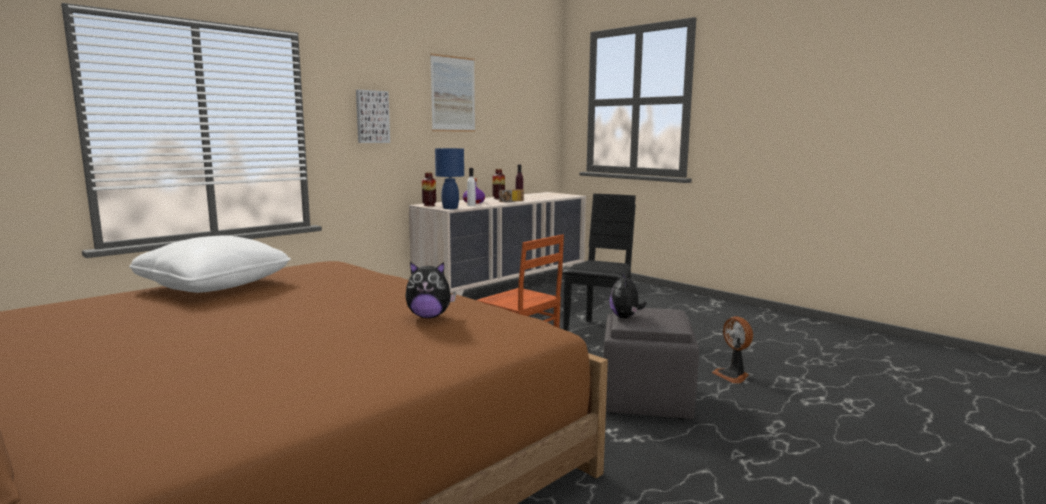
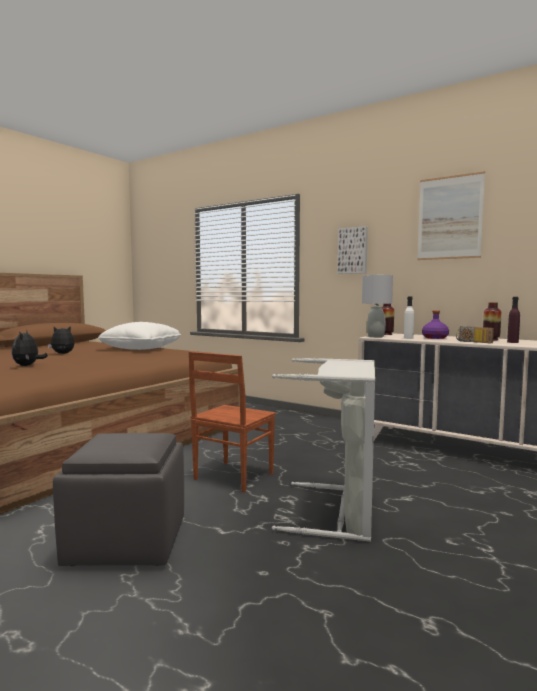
camera: 80 degrees right, 5 degrees down
blue table lamp [435,148,464,209] -> grey table lamp [362,275,393,338]
black chair [562,194,636,331] -> grey laundry basket [272,358,375,542]
plush toy [610,272,646,318] -> plush toy moved to [48,326,74,354]
fan [712,316,753,384] -> none

